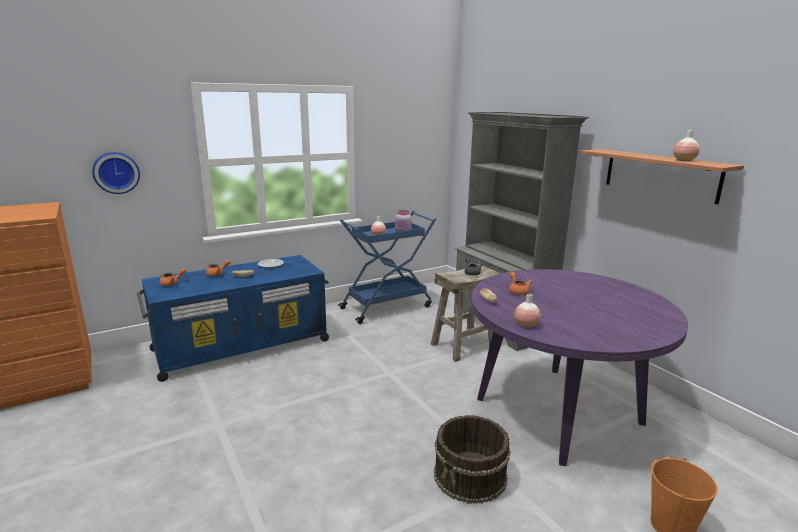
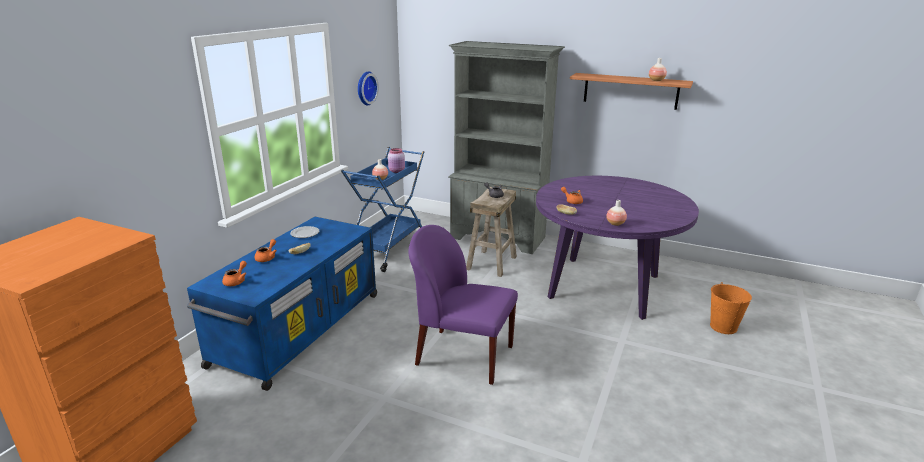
camera: 35 degrees left, 5 degrees up
wall clock [92,152,140,194] -> wall clock moved to [358,71,379,106]
brown bucket [434,415,511,504] -> none
none -> purple chair [408,225,518,385]

